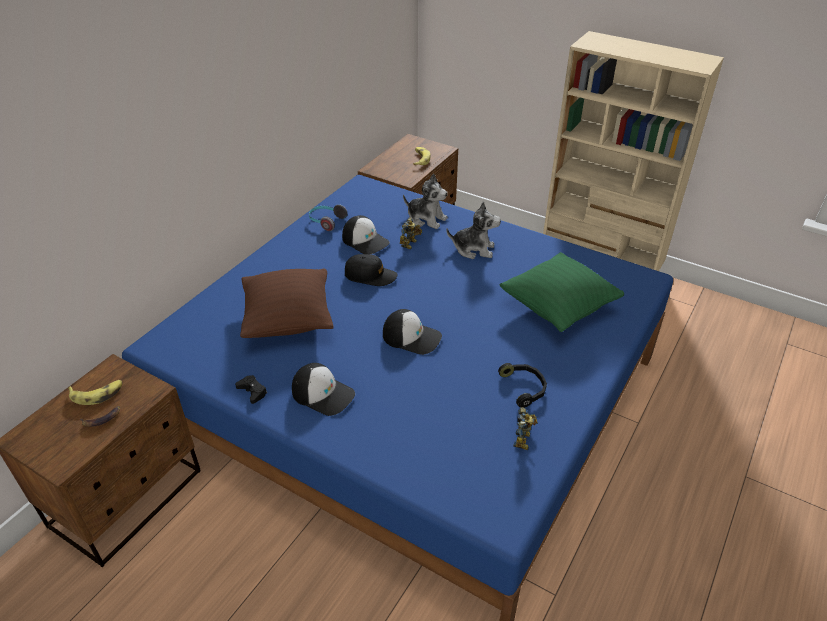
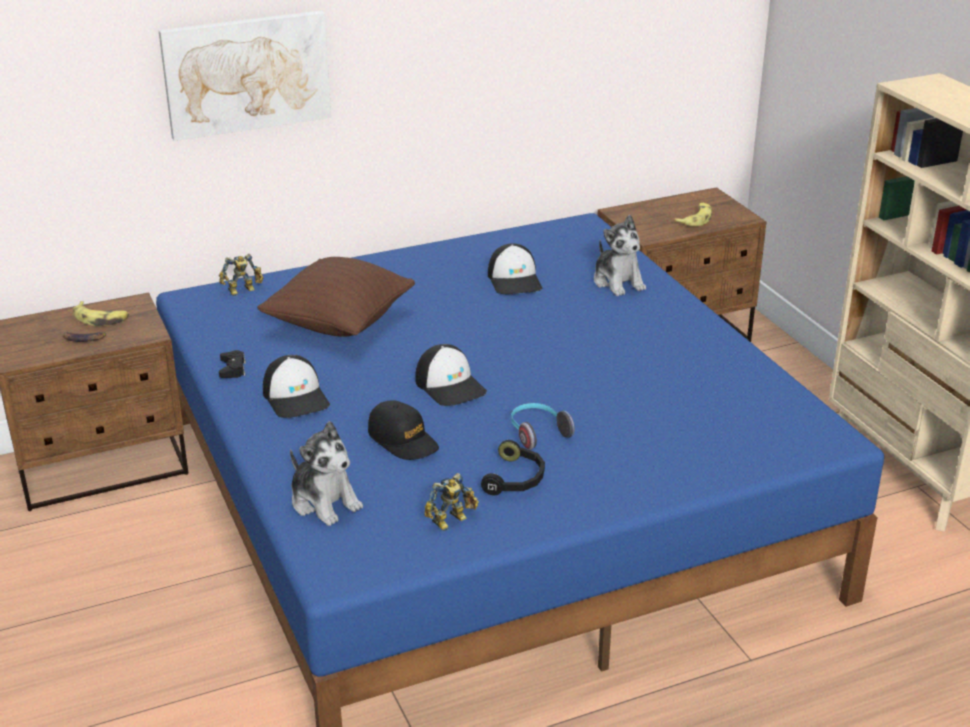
camera: 35 degrees right, 10 degrees down
headphones [309,204,348,231] -> headphones moved to [511,403,575,450]
black cap [345,254,398,286] -> black cap moved to [368,400,439,460]
toy robot [400,218,422,250] -> toy robot moved to [219,254,263,296]
plush toy [446,201,501,259] -> plush toy moved to [290,421,363,526]
green pillow [499,252,624,332] -> none
none -> picture [158,11,331,141]

